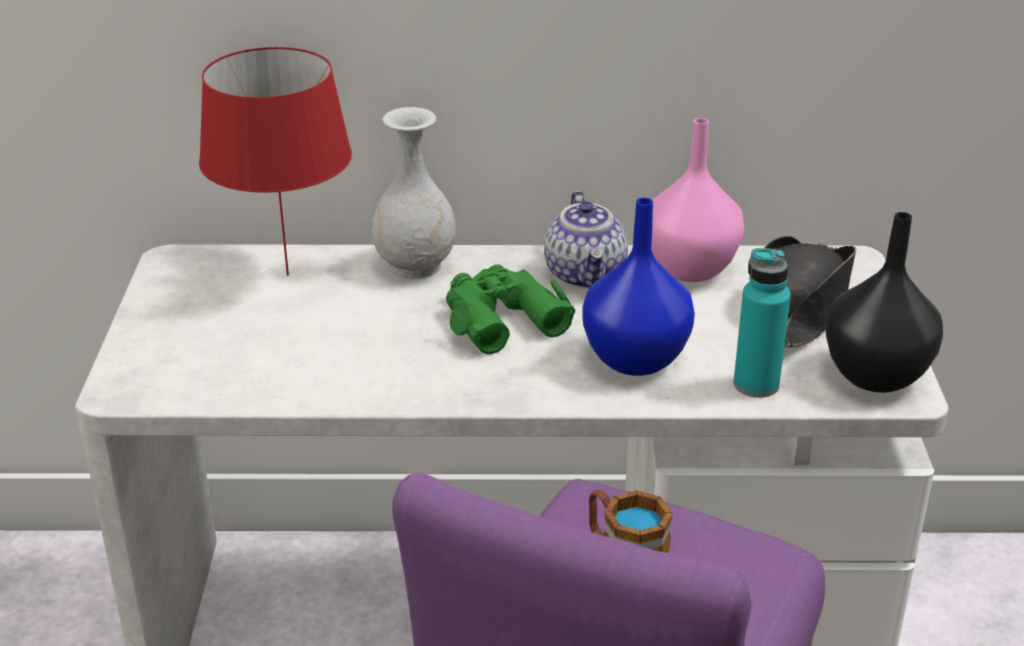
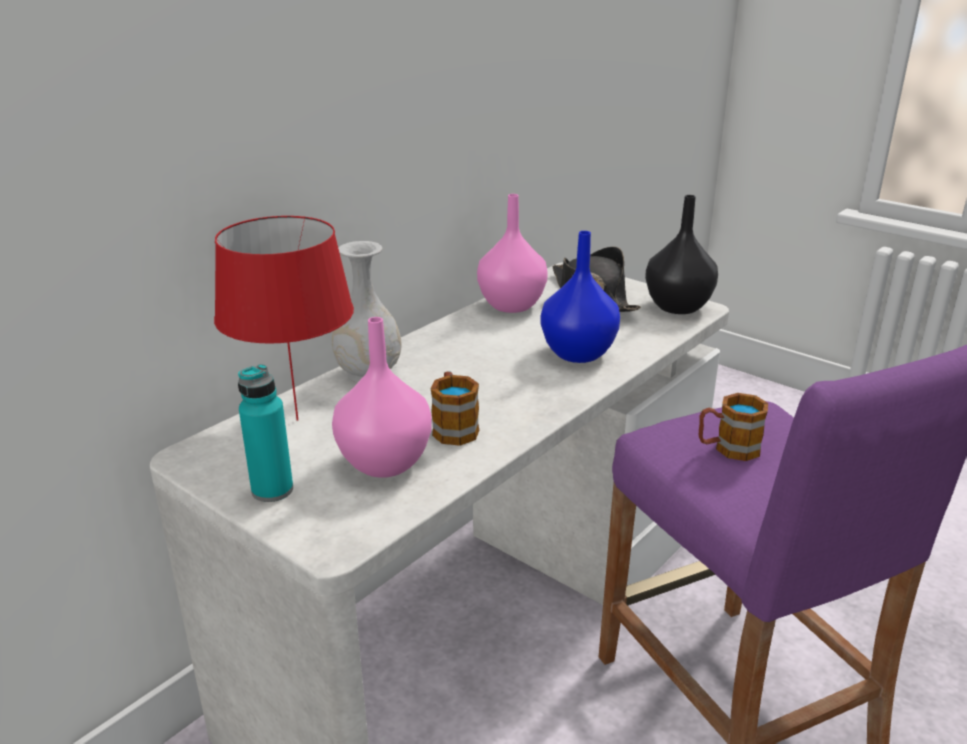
camera: 50 degrees left, 5 degrees down
green binoculars [446,264,575,354] -> none
teapot [544,191,628,288] -> none
turquoise bottle [733,248,791,398] -> turquoise bottle moved to [238,364,293,502]
none -> pink vase [332,317,431,478]
none -> mug [431,371,479,446]

